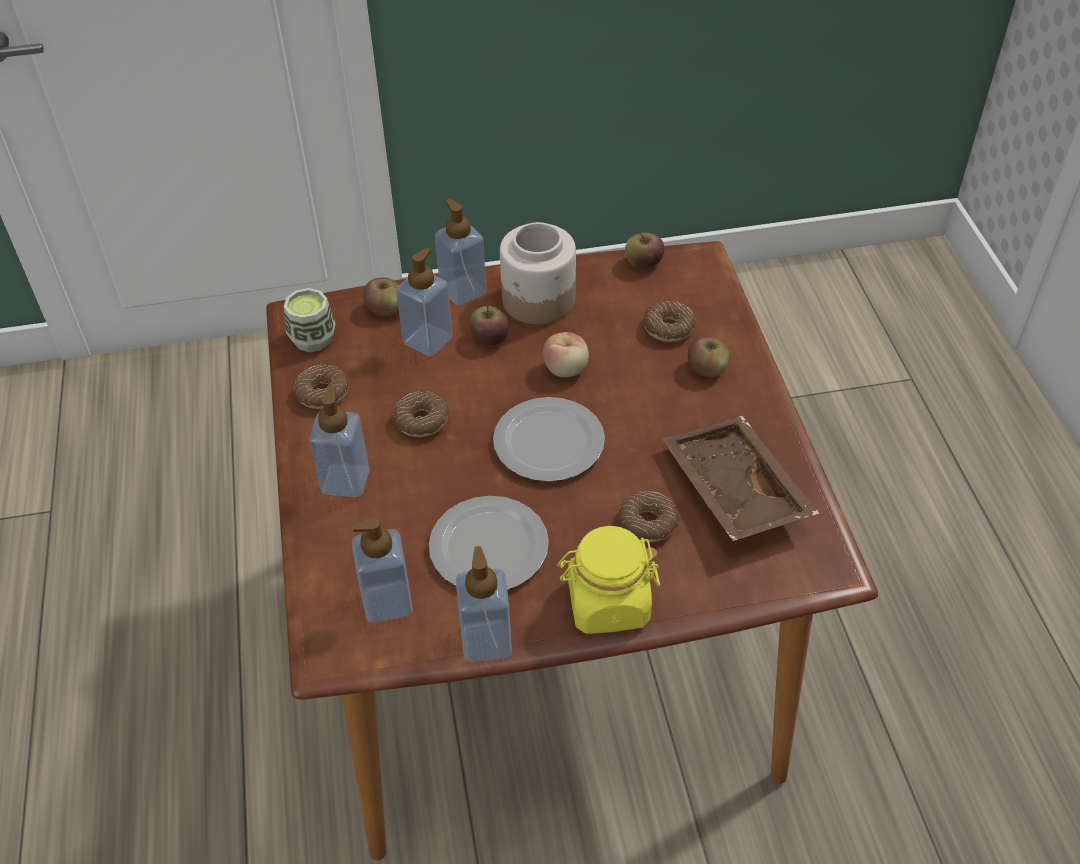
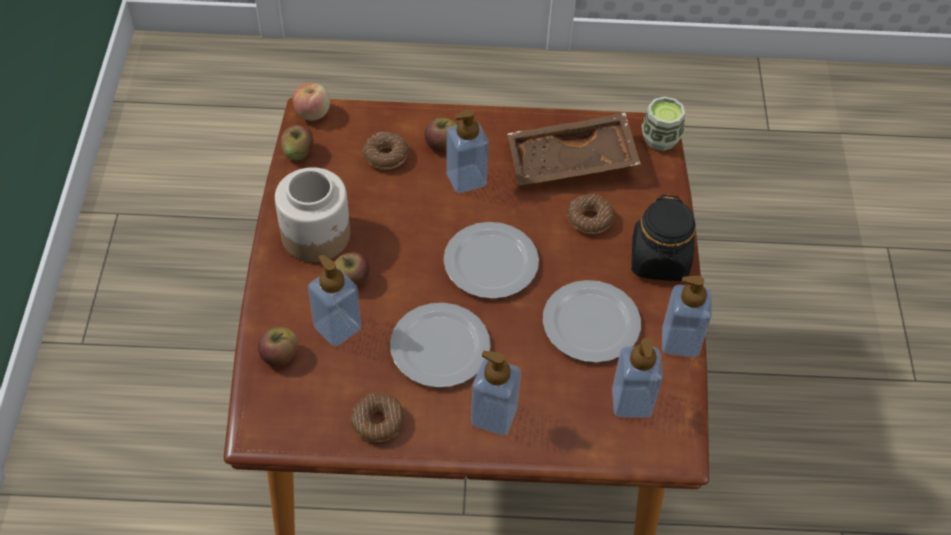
camera: 80 degrees left, 5 degrees up
cup [284,288,336,352] -> cup moved to [642,96,685,151]
donut [393,391,449,437] -> plate [390,303,491,388]
soap dispenser [435,199,487,306] -> soap dispenser moved to [446,109,489,193]
apple [543,332,589,377] -> apple moved to [293,83,330,121]
yellow jar [557,526,660,634] -> black jar [631,195,696,281]

